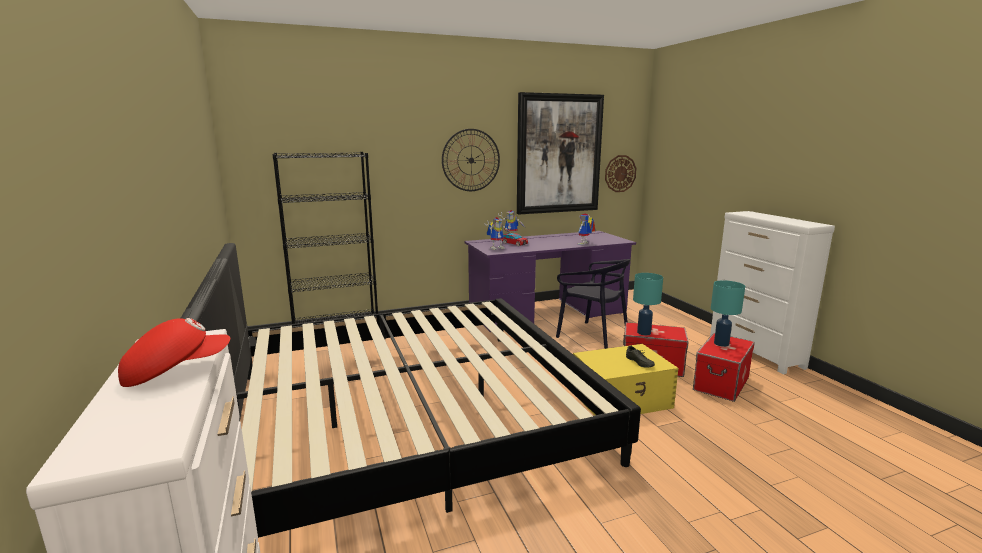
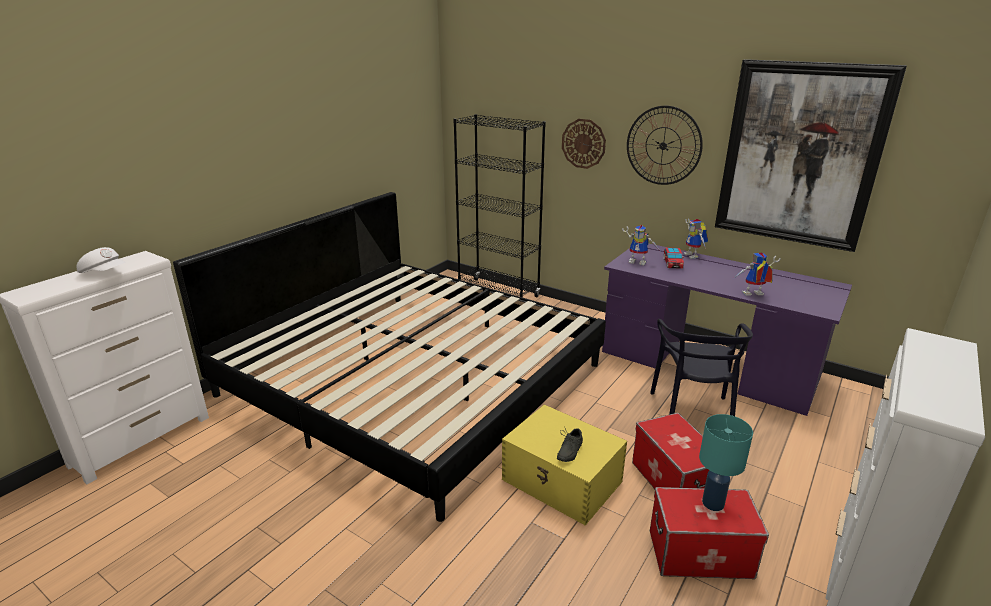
camera: 55 degrees right, 10 degrees up
red cap [118,318,230,387] -> white cap [77,247,126,273]
wall clock [605,155,637,192] -> wall clock moved to [562,119,606,169]
turquoise table lamp [633,273,663,335] -> none

